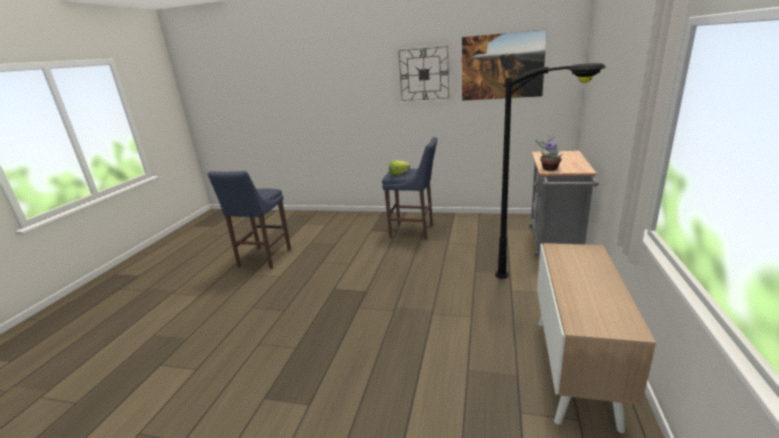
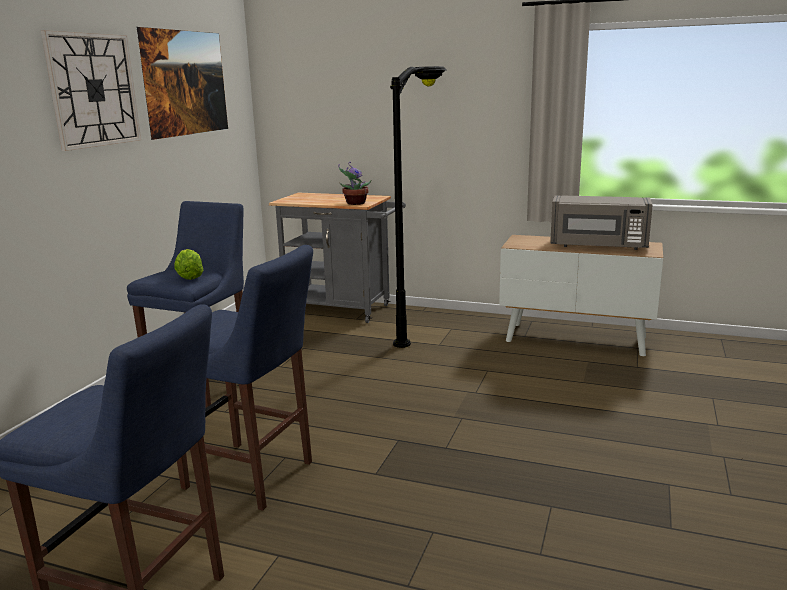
camera: 85 degrees left, 5 degrees down
none -> blue stool [177,245,313,511]
none -> grey microwave [550,195,653,250]

